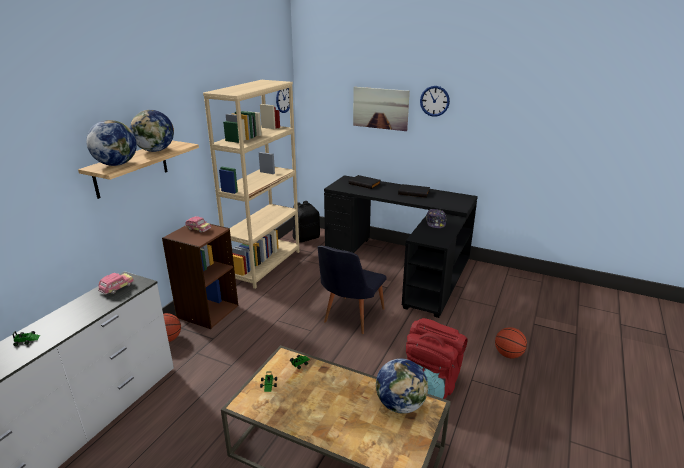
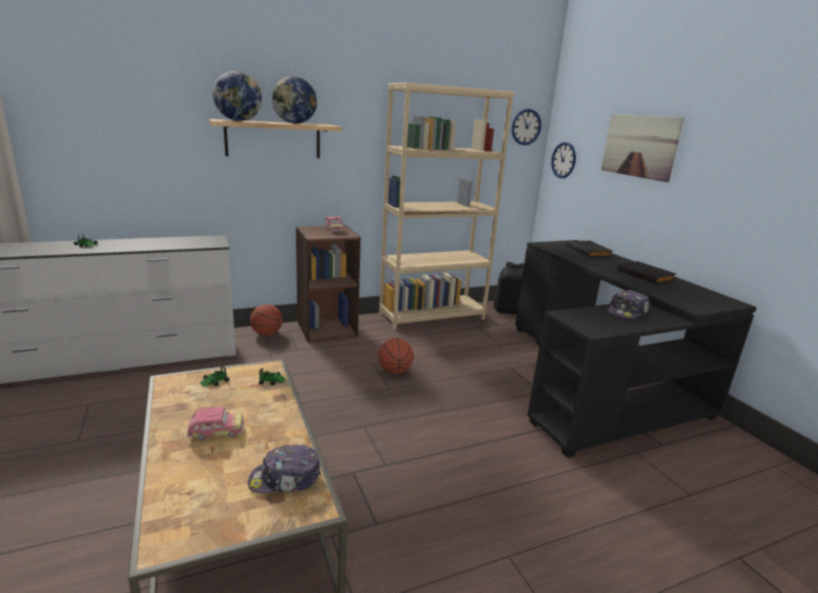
camera: 40 degrees right, 5 degrees down
toy car [98,273,134,295] -> toy car moved to [187,407,244,440]
black chair [318,246,386,334] -> none
globe [376,359,428,414] -> cap [248,445,321,493]
red backpack [406,318,468,399] -> none
wall clock [420,86,450,117] -> wall clock moved to [551,142,576,178]
basketball [495,327,527,358] -> basketball moved to [378,338,414,374]

